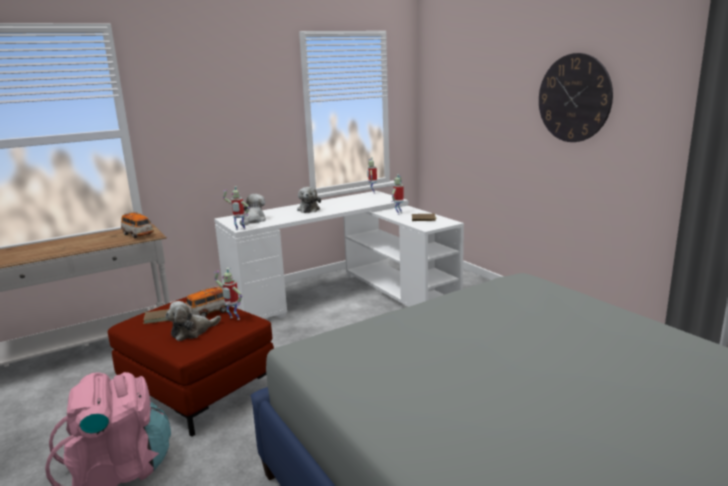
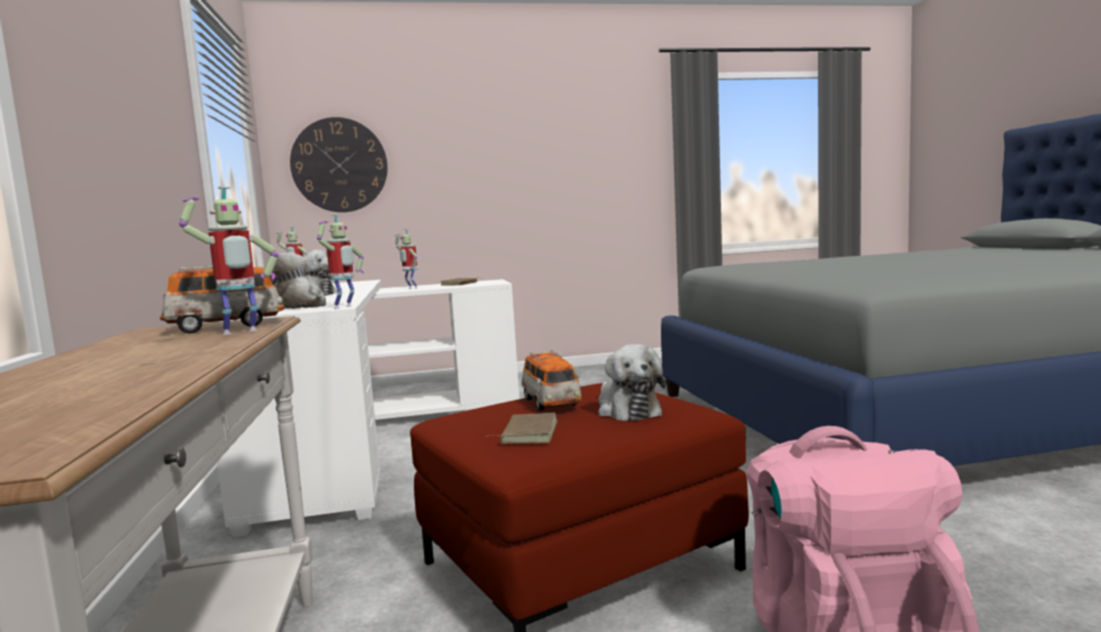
camera: 70 degrees left, 10 degrees down
toy robot [214,268,242,320] -> toy robot moved to [179,187,278,335]
wall clock [539,53,613,142] -> wall clock moved to [290,117,387,212]

